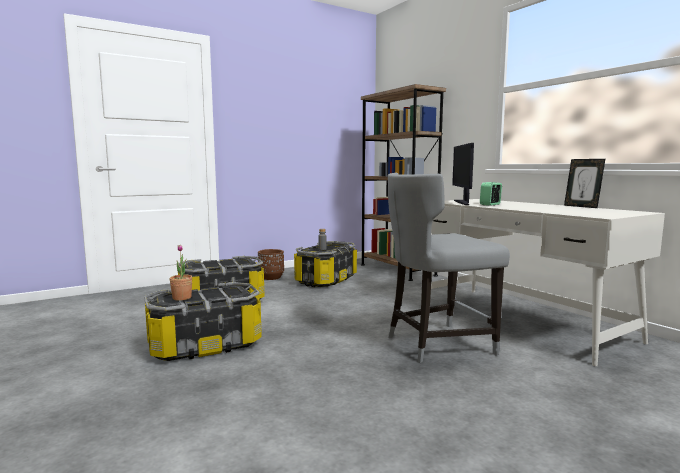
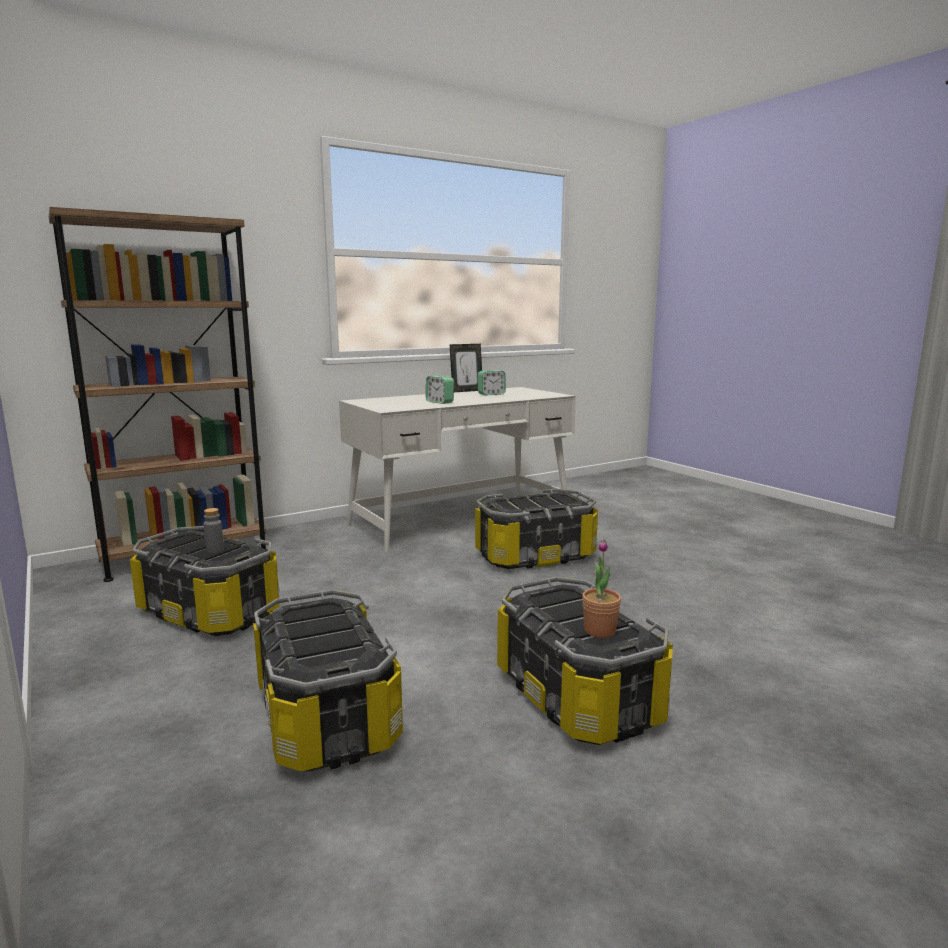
camera: 90 degrees left, 5 degrees up
brown planter [258,249,284,280] -> none
grey chair [388,173,510,363] -> storage box [475,488,598,569]
monitor [452,143,474,205] -> none
none -> alarm clock [478,370,506,395]

